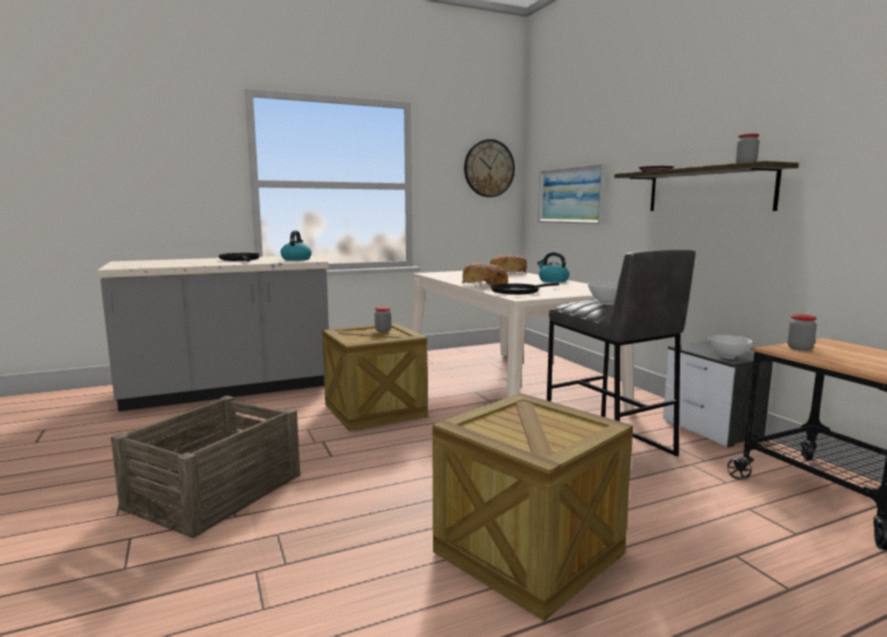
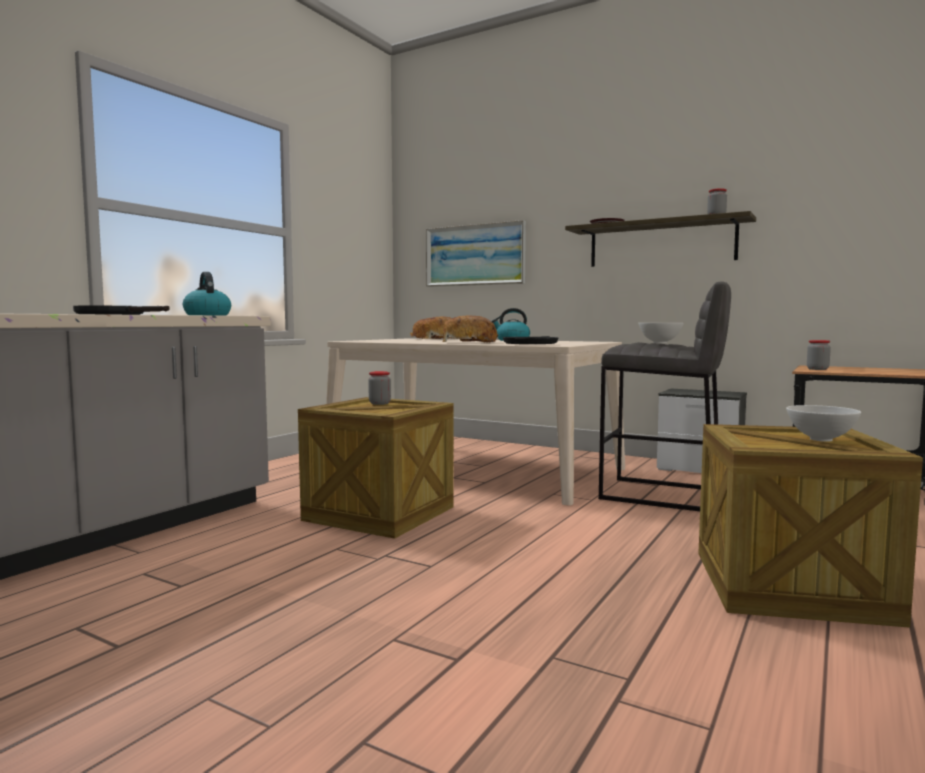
camera: 35 degrees left, 5 degrees down
crate [111,396,300,538] -> none
wall clock [464,139,515,197] -> none
white bowl [708,335,752,359] -> white bowl moved to [786,405,861,442]

